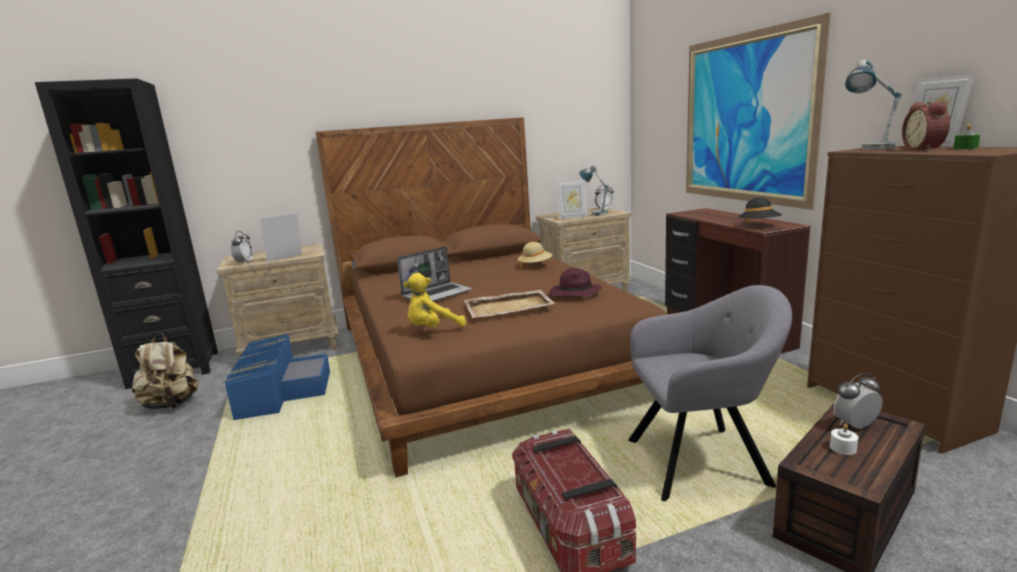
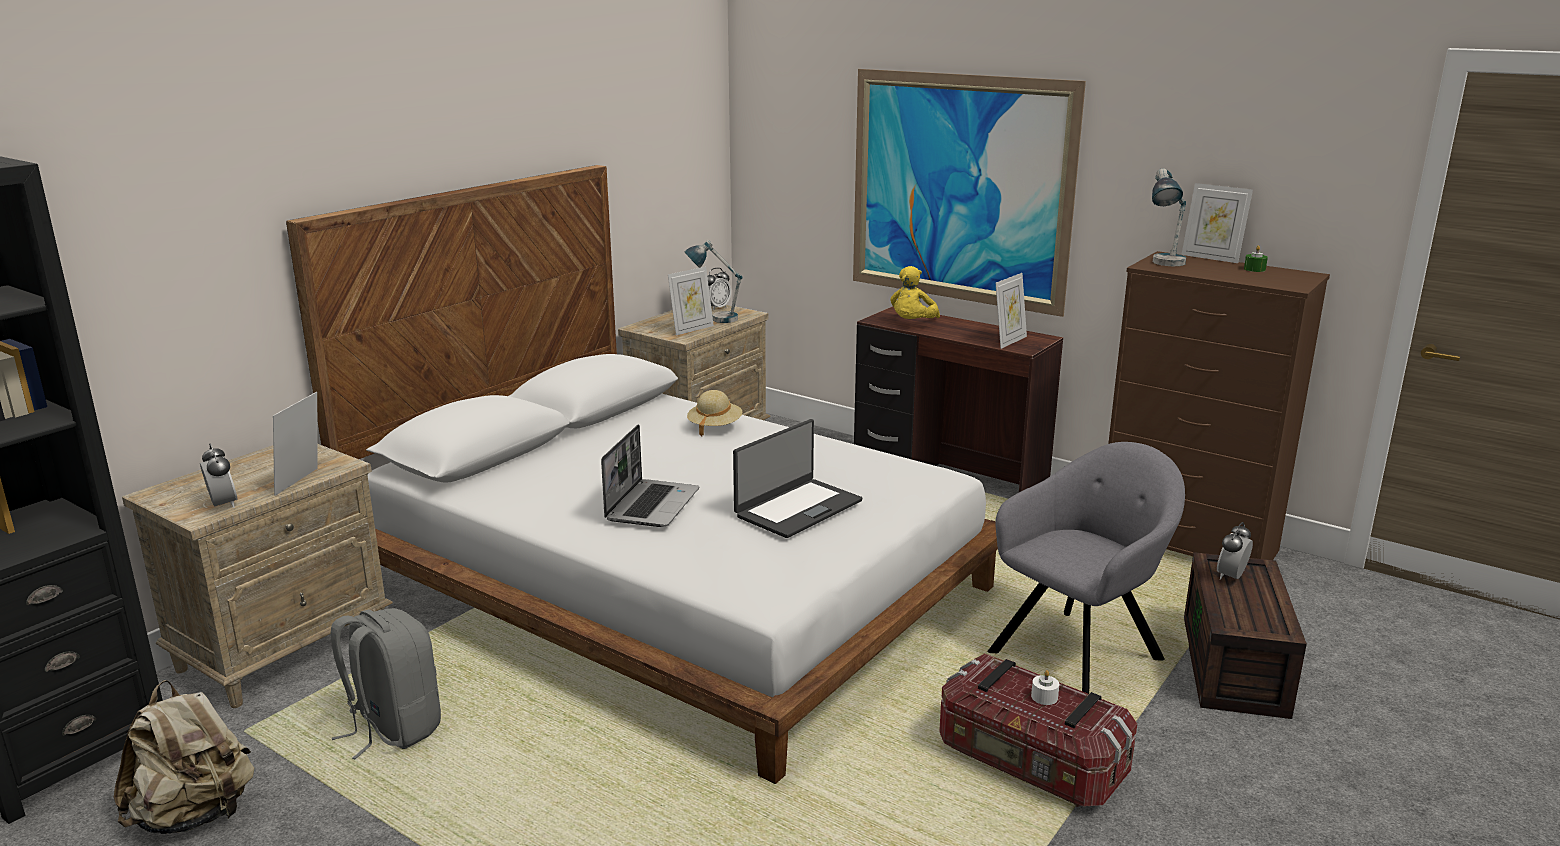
camera: 35 degrees left, 5 degrees up
blue storage box [224,334,330,420] -> grey backpack [330,608,441,759]
brown bed [315,117,667,477] -> white bed [286,165,998,784]
yellow plush toy [404,273,466,327] -> yellow plush toy moved to [890,266,940,319]
beige tray [464,290,555,318] -> laptop [733,419,862,538]
purple hat [549,268,602,298] -> none
black hat [738,198,782,223] -> picture frame [996,273,1027,349]
white candle [830,424,858,455] -> white candle moved to [1031,670,1059,705]
alarm clock [902,101,950,150] -> none

